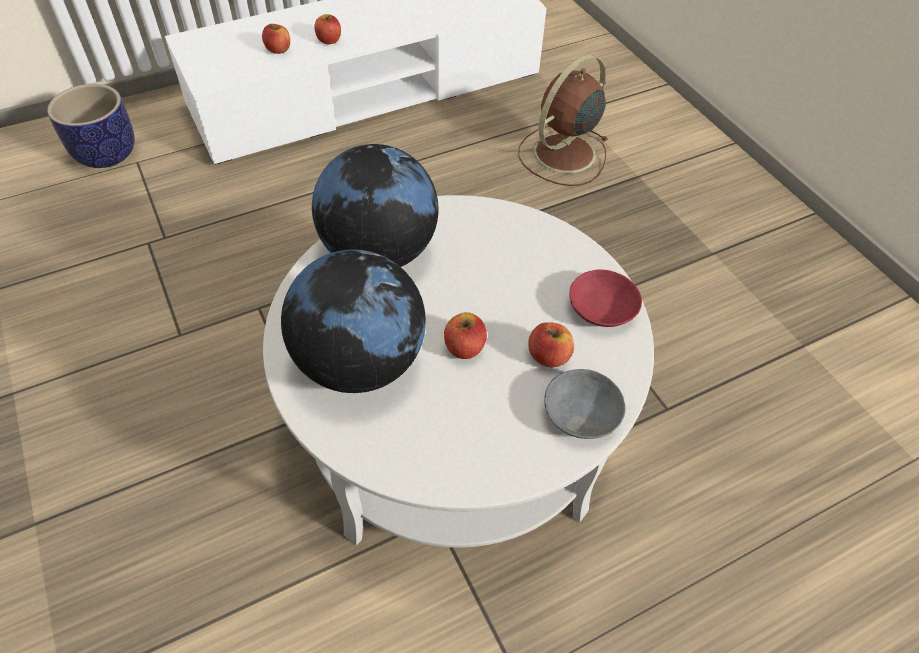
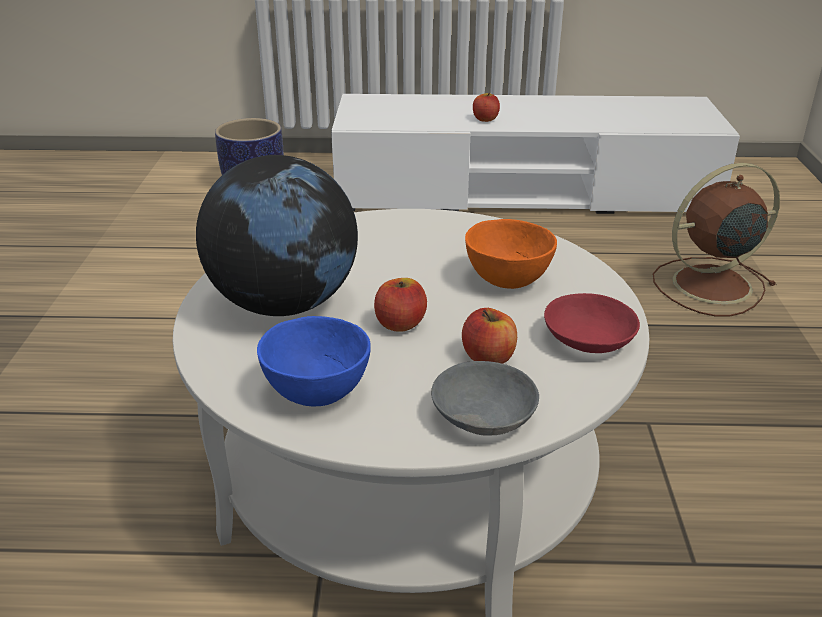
camera: 30 degrees right, 20 degrees down
apple [262,24,290,54] -> none
globe [312,144,439,267] -> none
none -> blue bowl [257,316,371,406]
none -> orange bowl [465,219,557,289]

